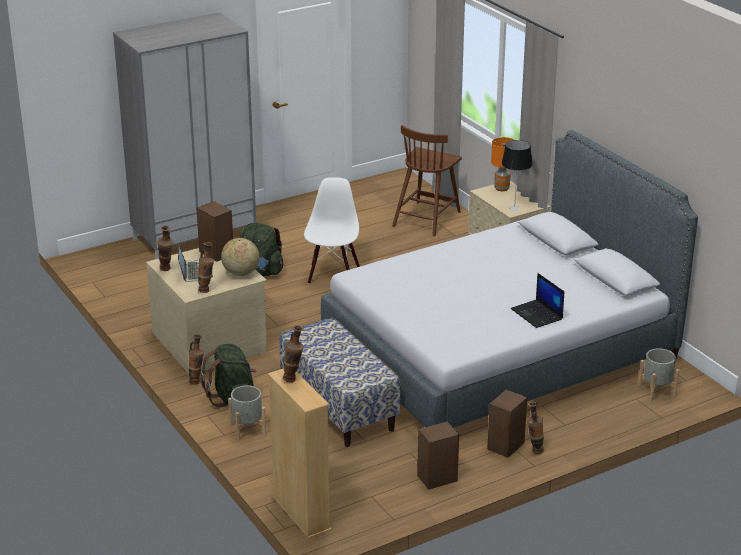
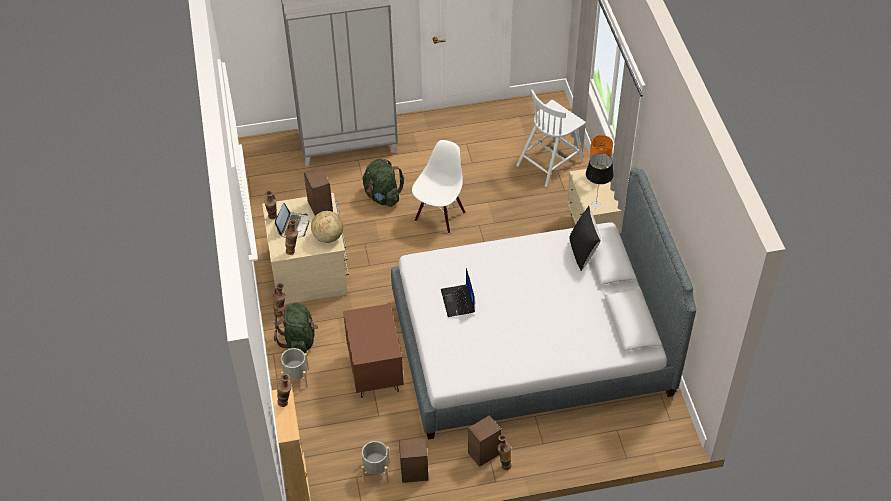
camera: 20 degrees right, 20 degrees up
bench [279,318,400,447] -> brown nightstand [343,304,404,398]
brown chair [392,125,462,236] -> white chair [516,90,586,187]
laptop [511,273,564,328] -> laptop moved to [441,268,475,317]
grey planter [638,348,680,401] -> grey planter moved to [361,441,390,483]
none -> black pillow [570,206,601,271]

